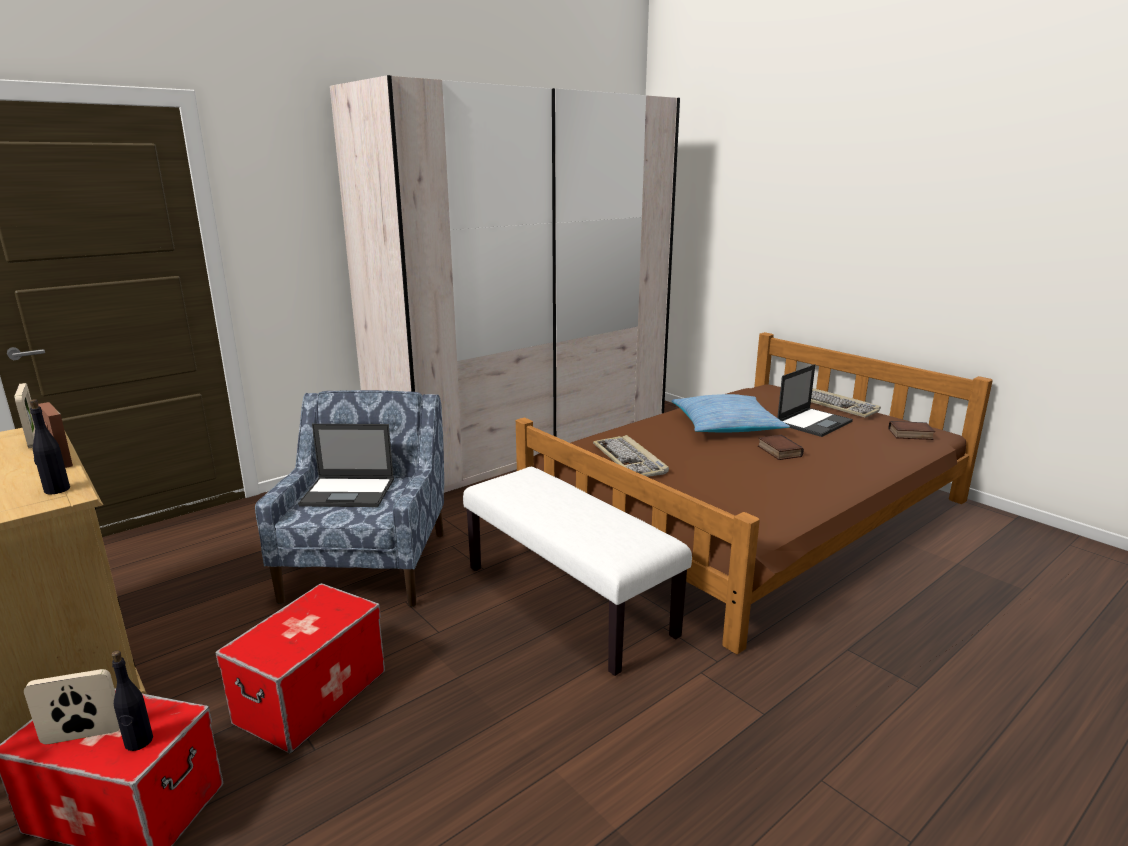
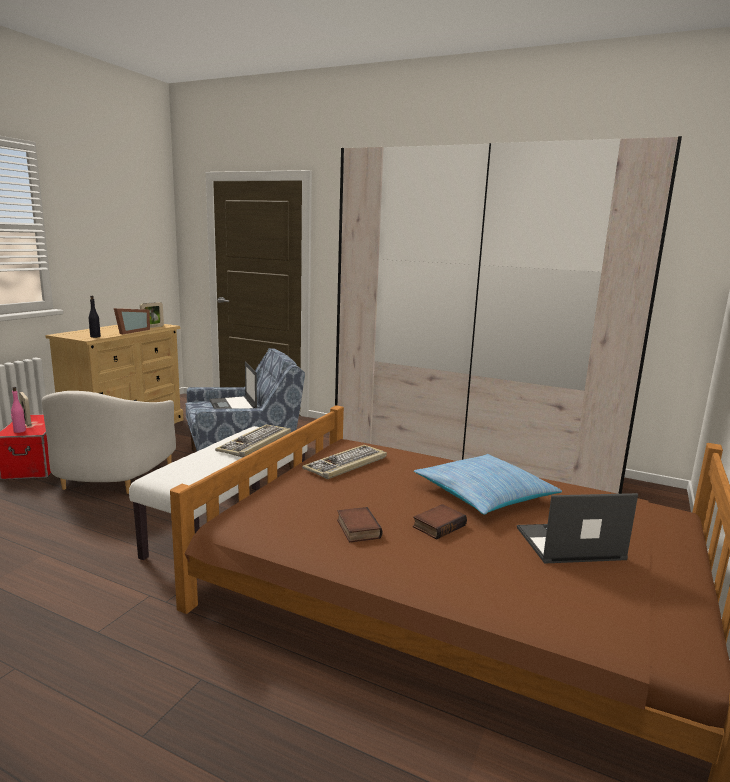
camera: 65 degrees right, 5 degrees down
black bottle [112,650,153,751] -> pink bottle [11,387,26,433]
storage box [215,583,385,753] -> white armchair [42,391,176,494]
laptop [777,364,853,437] -> laptop turned 150 degrees clockwise [517,493,638,564]
keyboard [811,388,881,418] -> keyboard moved to [215,424,291,457]
book [889,421,935,440] -> book moved to [337,507,382,542]

